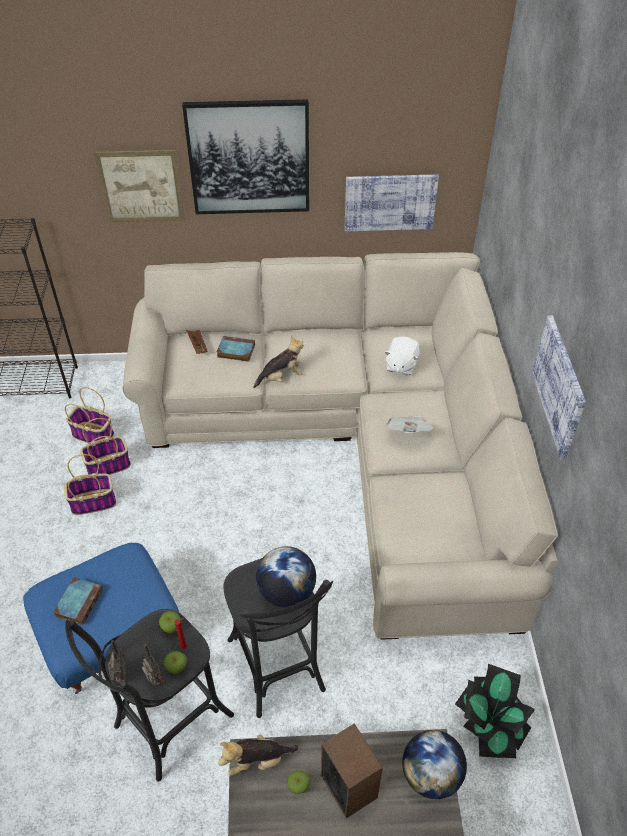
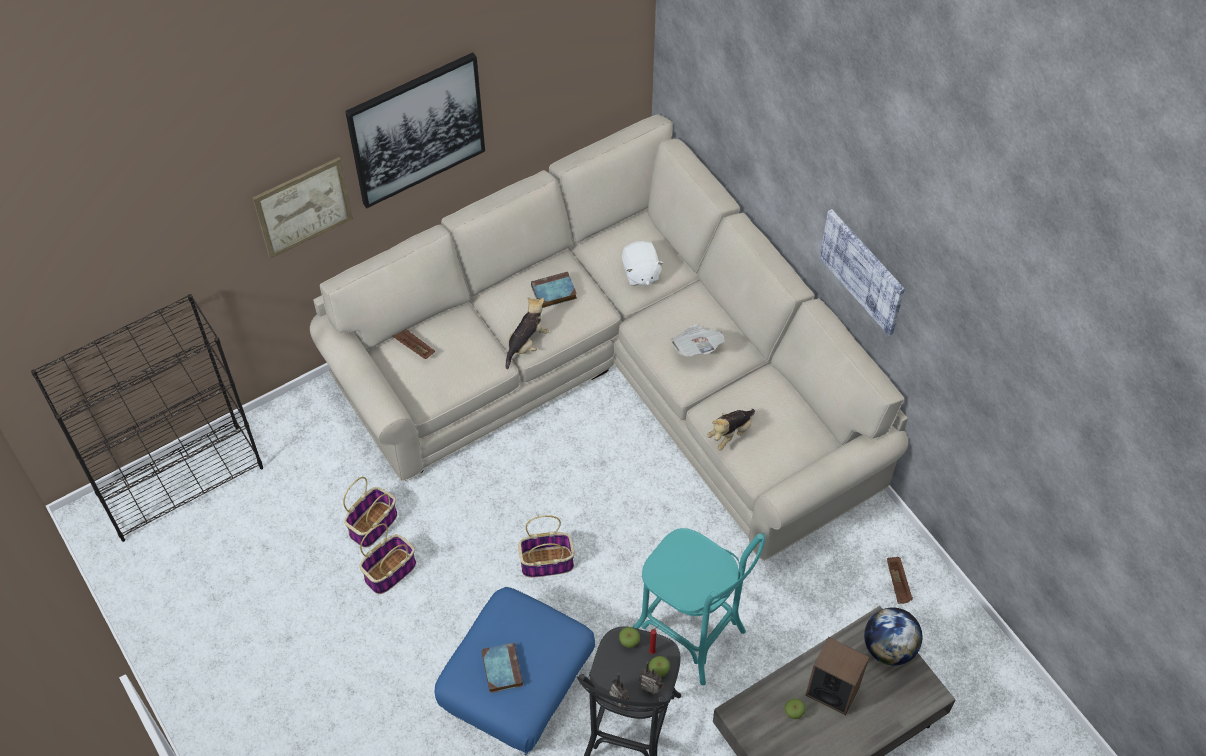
camera: 30 degrees left, 10 degrees up
basket [65,387,114,443] -> basket moved to [518,515,575,578]
book [217,336,255,362] -> book moved to [531,272,577,308]
plush toy [218,735,298,775] -> plush toy moved to [707,409,755,450]
black stool [224,558,333,718] -> turquoise stool [633,528,765,685]
globe [256,546,316,608] -> none
picture [345,174,439,231] -> none
potted plant [455,664,535,758] -> brown tray [887,557,913,604]

